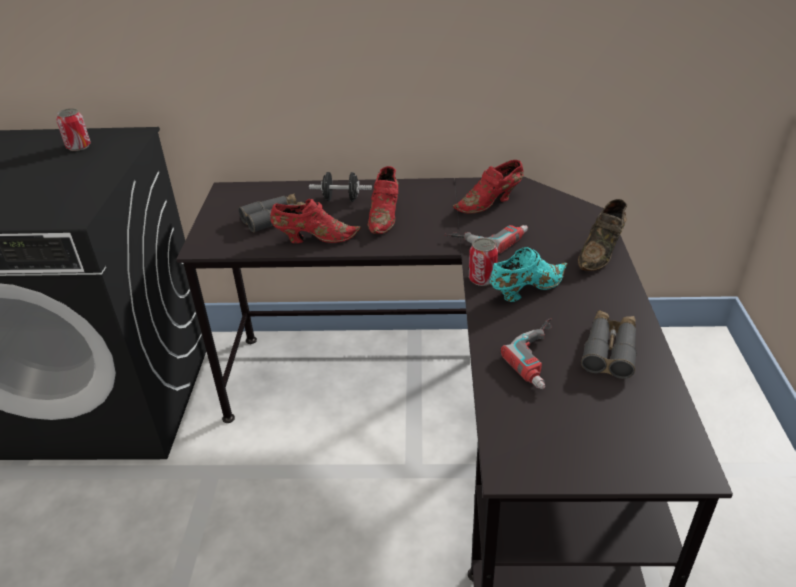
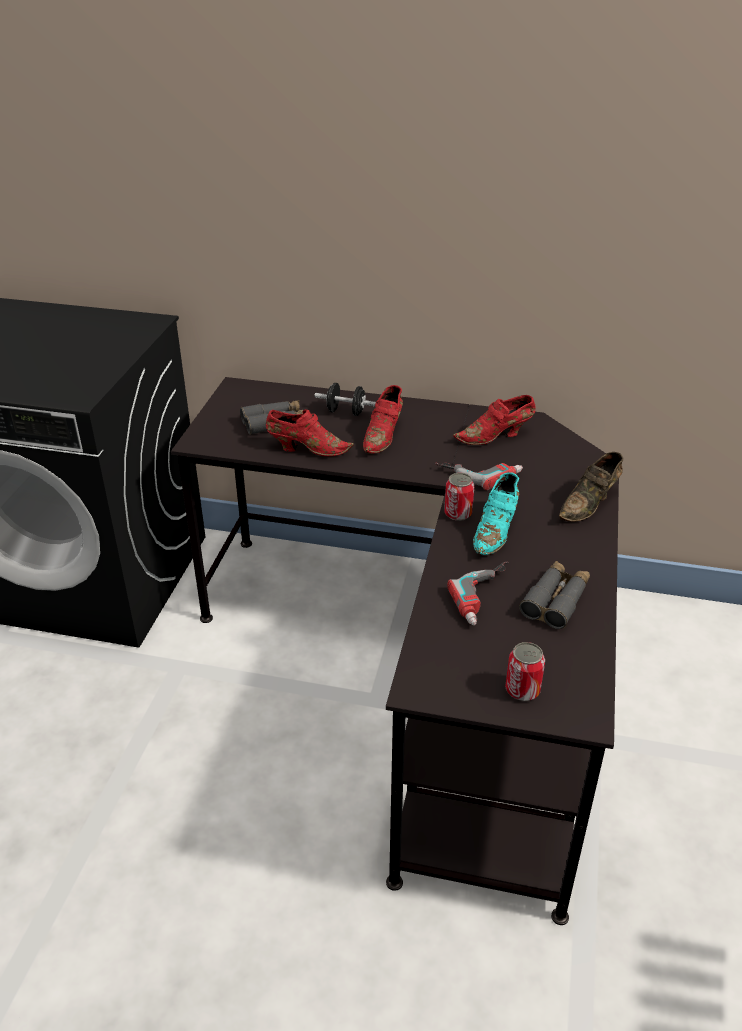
camera: 10 degrees right, 0 degrees up
can [56,108,91,151] -> can moved to [505,642,545,701]
turquoise shoe [490,247,568,302] -> turquoise shoe turned 135 degrees clockwise [473,472,519,555]

